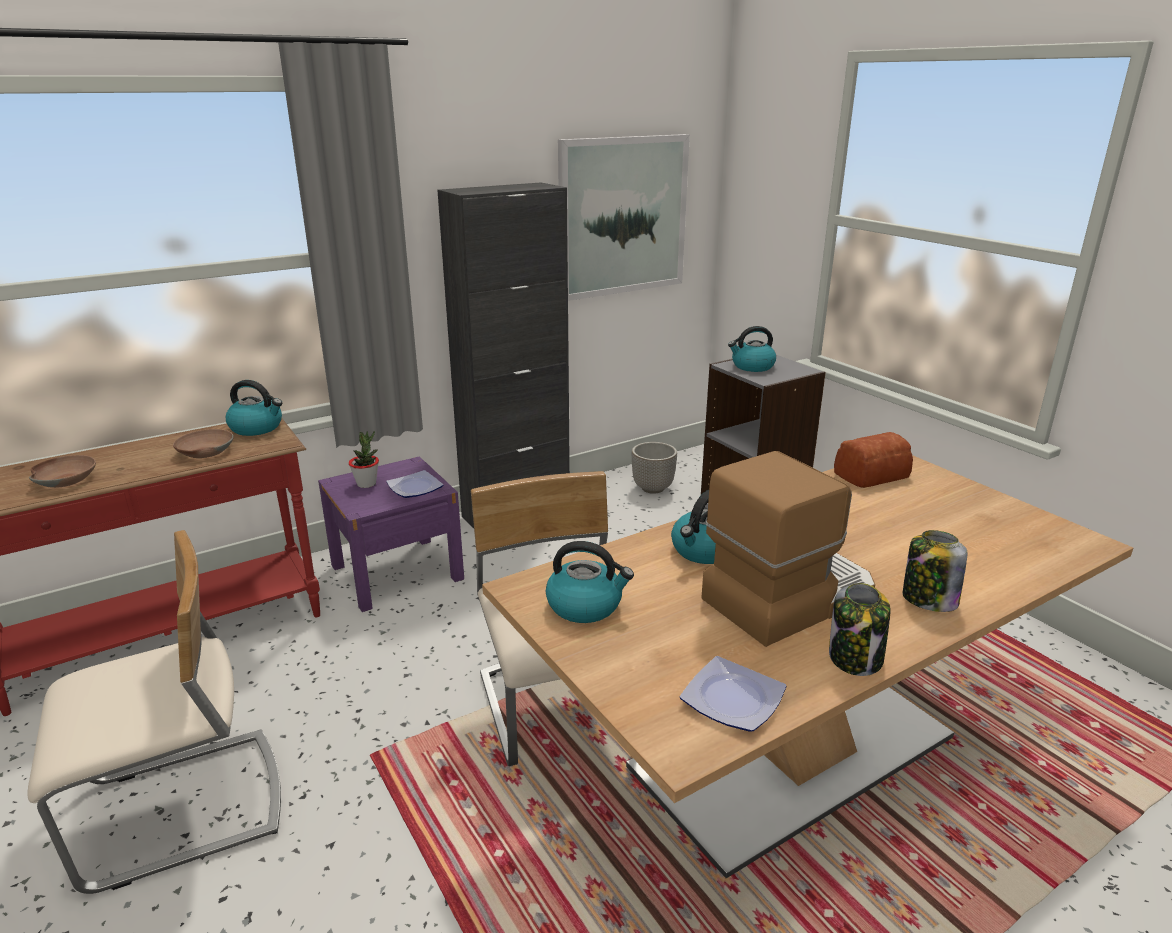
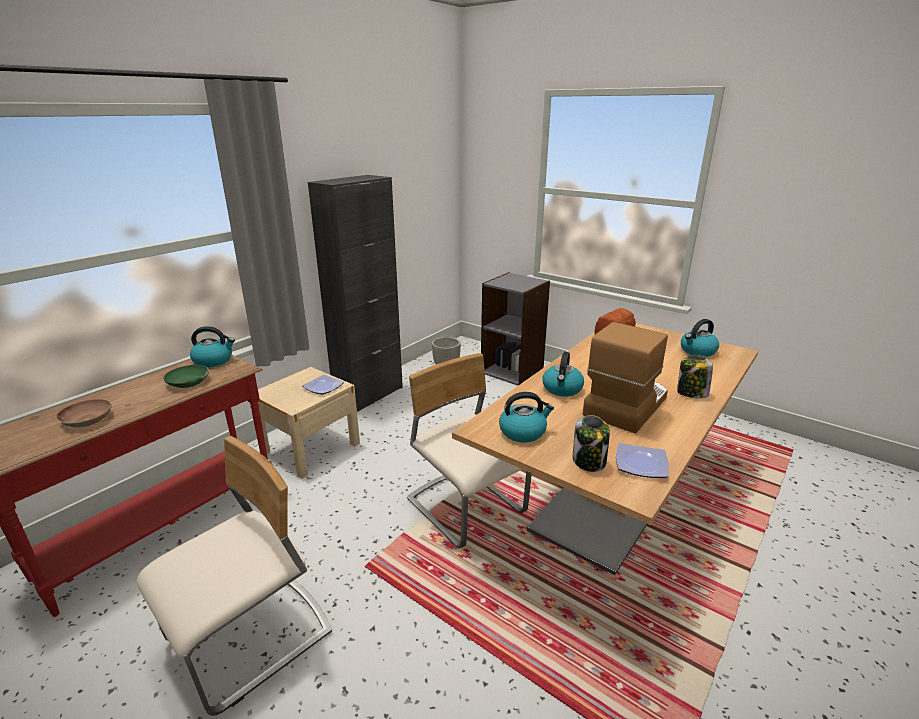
camera: 20 degrees left, 0 degrees up
brown bowl [173,429,234,458] -> green bowl [163,365,209,388]
purple nightstand [318,456,464,612] -> beige nightstand [258,367,360,478]
potted plant [349,431,379,488] -> none
picture [558,134,690,301] -> none
kettle [728,326,776,372] -> kettle moved to [681,319,719,357]
jar [829,583,890,676] -> jar moved to [573,415,610,472]

